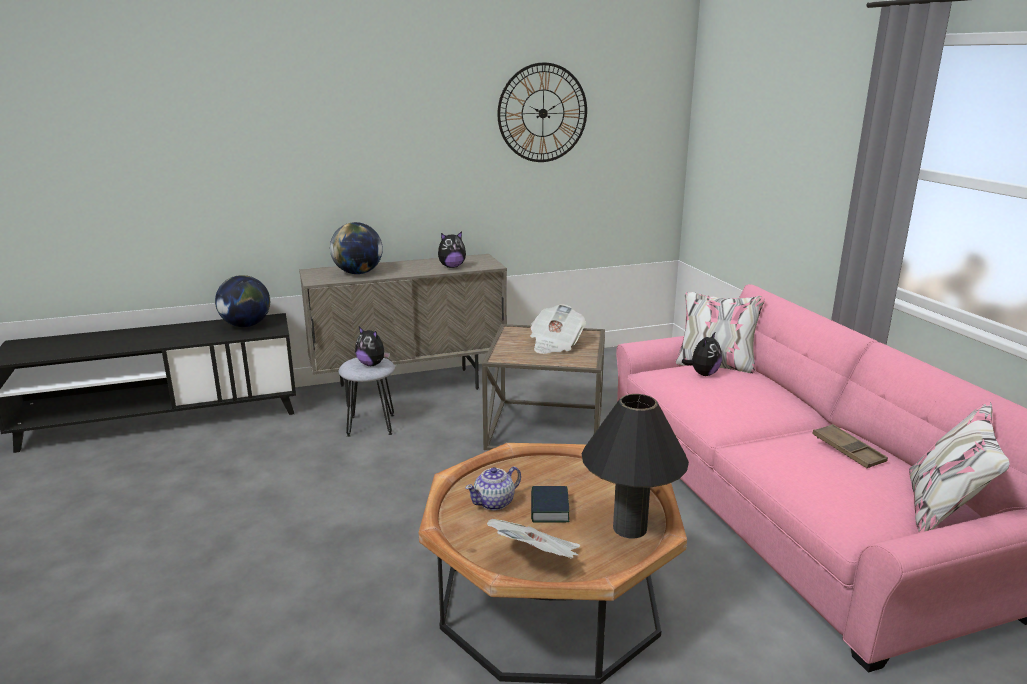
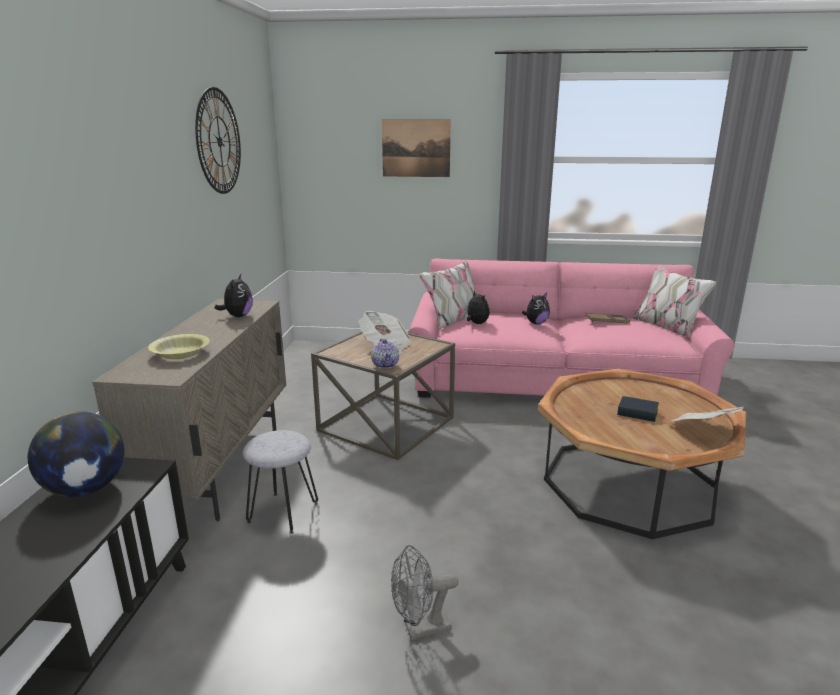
camera: 65 degrees left, 0 degrees up
globe [330,222,383,274] -> yellow bowl [148,334,210,359]
plush toy [355,327,390,366] -> plush toy moved to [522,293,550,324]
teapot [465,467,521,511] -> teapot moved to [371,339,399,369]
black table lamp [582,394,689,538] -> none
none -> picture [382,119,451,177]
none -> grey fan [391,545,458,640]

